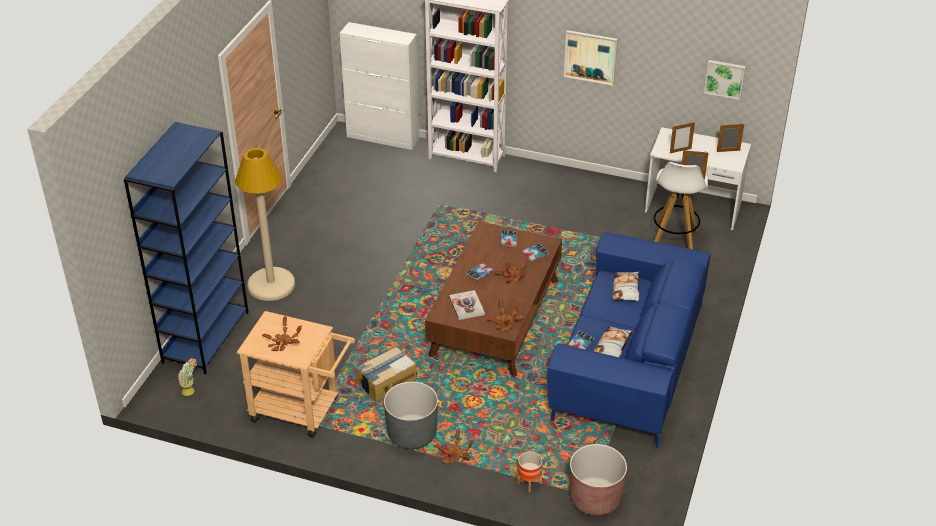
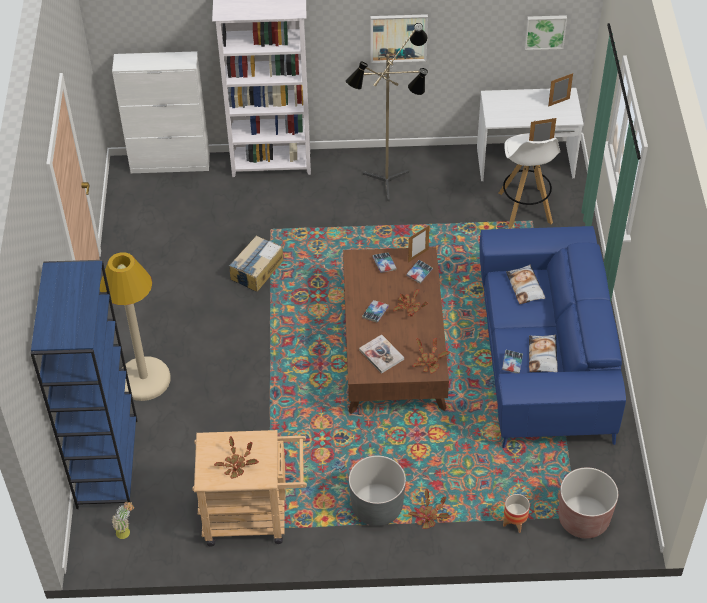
camera: 20 degrees left, 10 degrees up
cardboard box [356,347,417,401] -> cardboard box moved to [229,236,284,292]
picture frame [670,122,695,153] -> picture frame moved to [408,225,430,262]
none -> floor lamp [346,23,428,201]

